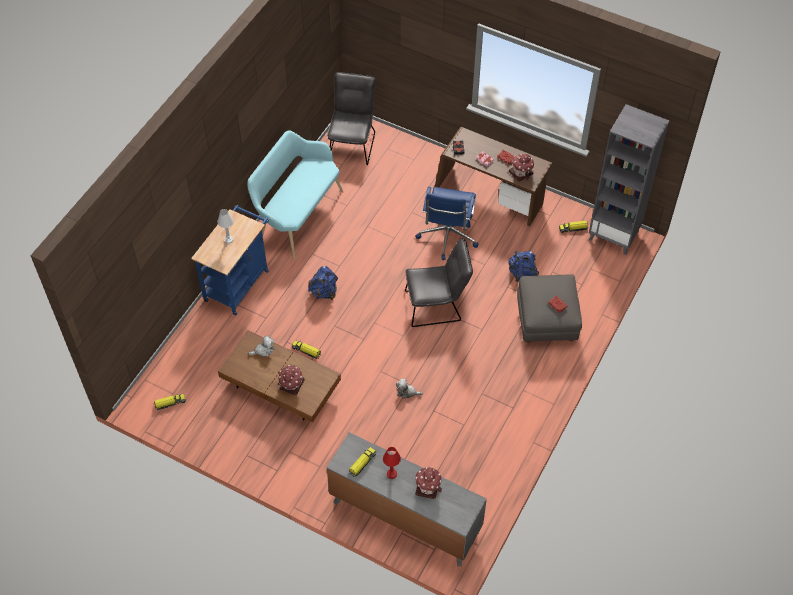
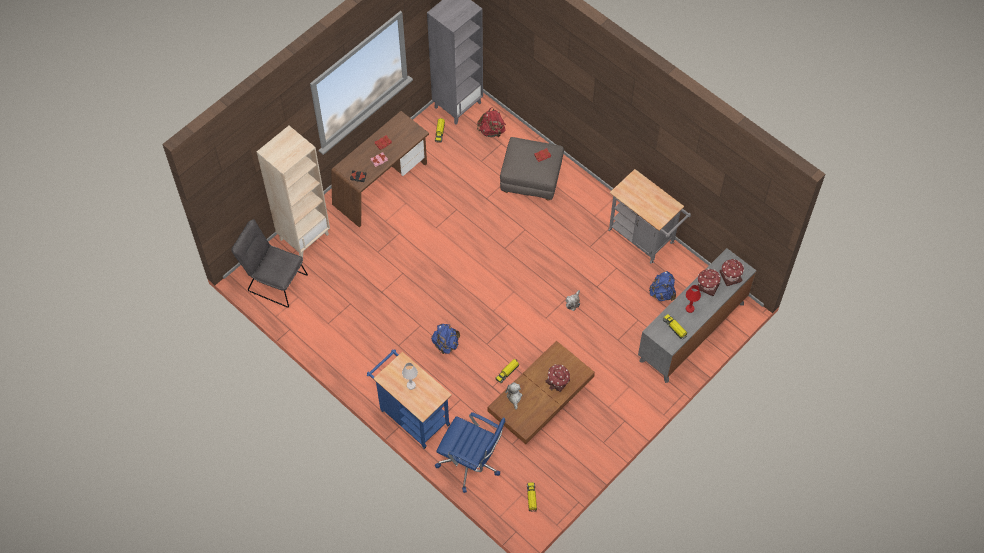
camera: 75 degrees left, 5 degrees up
turquoise bench [247,130,343,259] -> none
grey chair [405,238,473,327] -> none
blue office chair [415,187,478,260] -> blue office chair moved to [435,412,506,493]
toy house [509,154,534,182] -> toy house moved to [720,259,744,286]
blue backpack [509,251,539,282] -> blue backpack moved to [649,271,676,301]
none -> beige bookcase [257,126,330,257]
none -> red backpack [477,107,506,137]
none -> grey cart [608,169,691,264]

